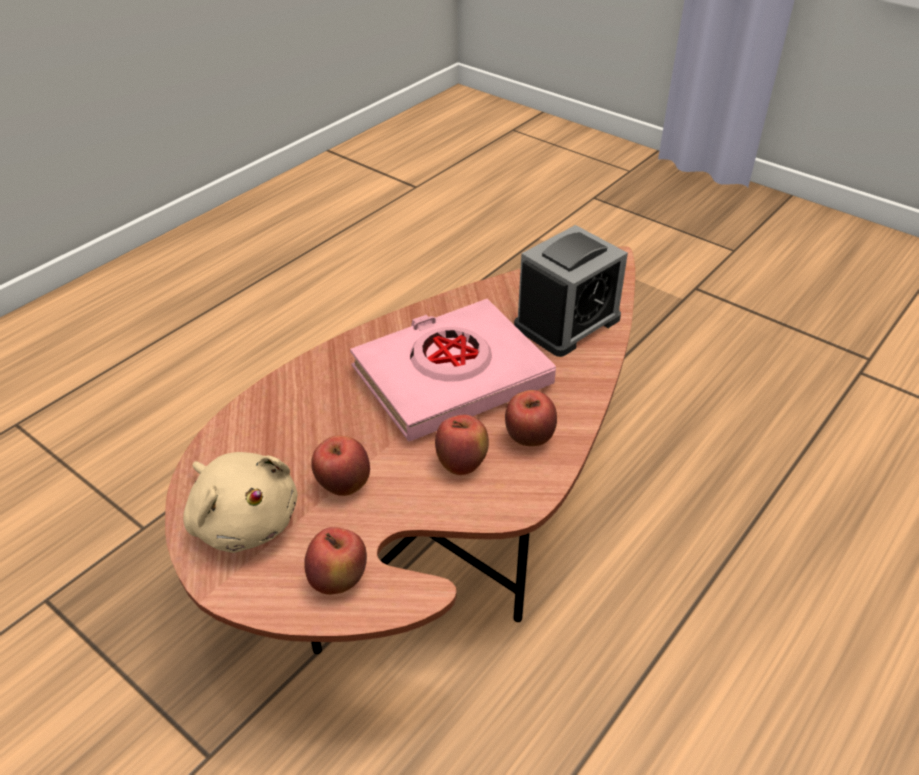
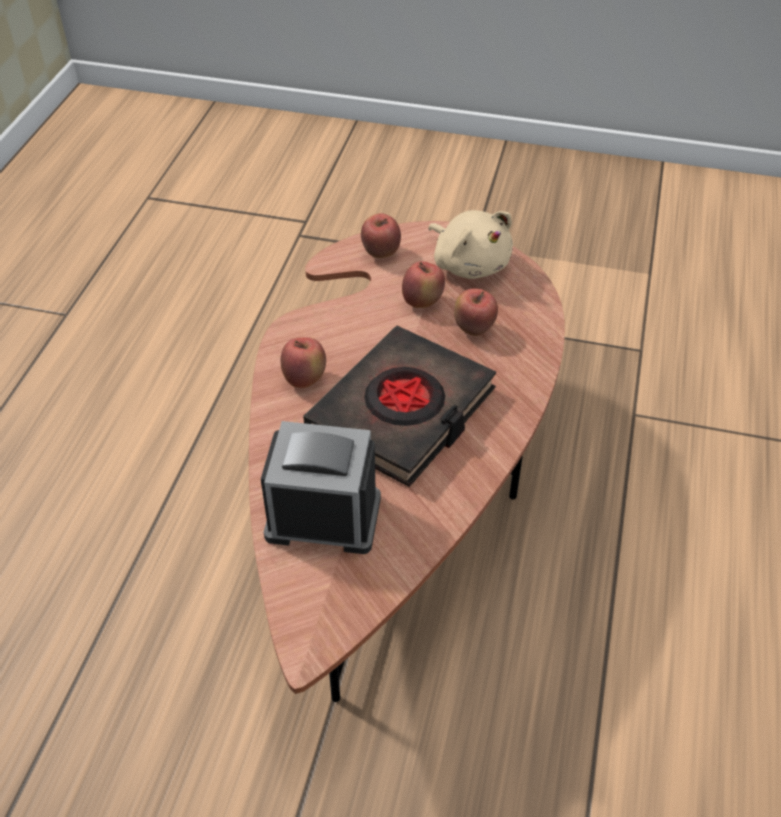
camera: 155 degrees right, 5 degrees up
beige plush toy [183,452,297,553] -> beige plush toy turned 150 degrees counterclockwise [428,210,513,279]
pink book [350,299,556,441] -> black book [303,326,496,487]
apple [435,414,489,475] -> apple moved to [454,288,498,336]
alarm clock [514,225,628,357] -> alarm clock turned 75 degrees clockwise [261,421,381,554]

